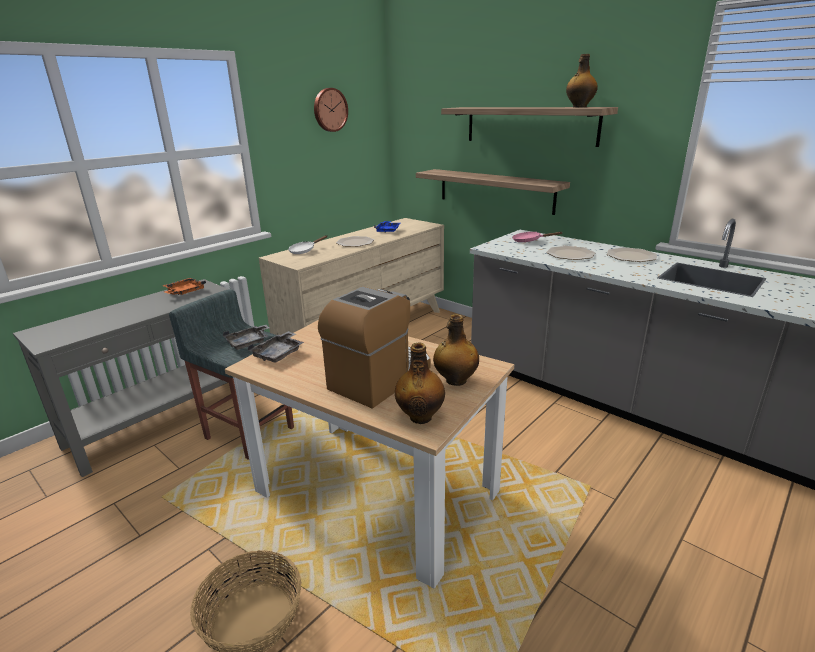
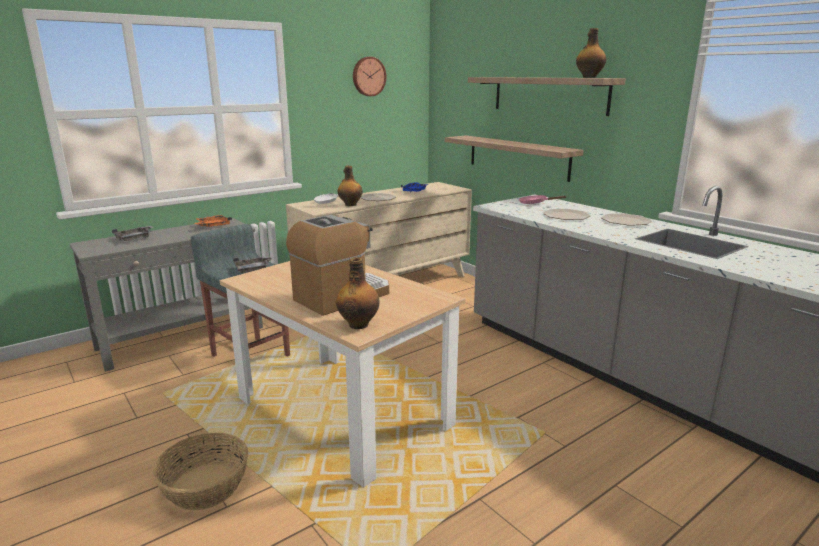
camera: 10 degrees right, 5 degrees down
grey tray [247,331,304,362] -> grey tray moved to [112,226,154,241]
bottle [433,314,479,386] -> bottle moved to [338,166,363,206]

